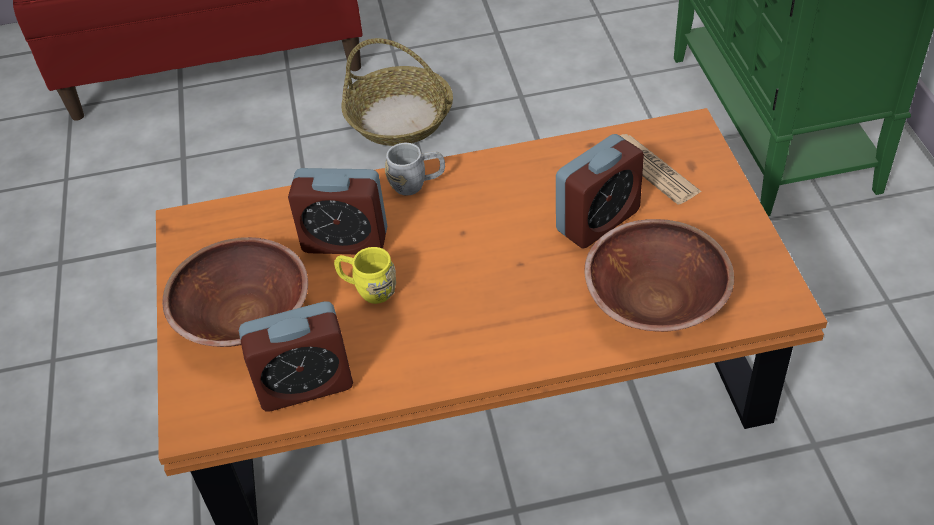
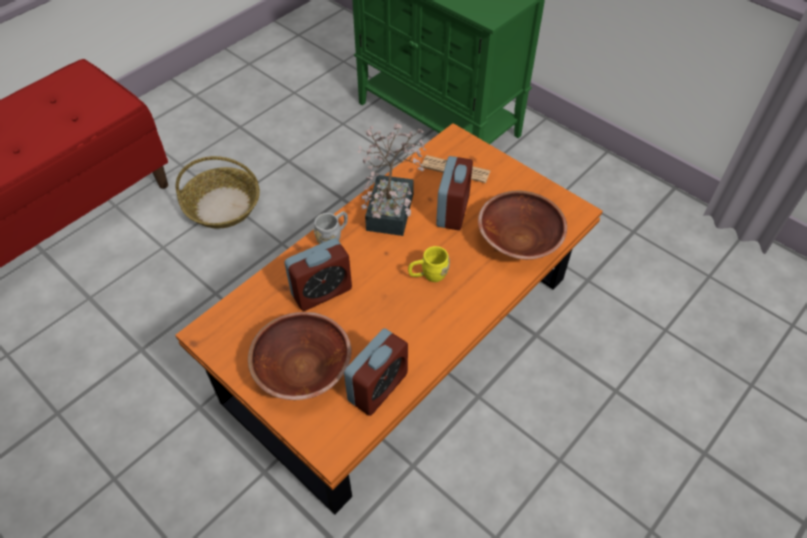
camera: 40 degrees left, 5 degrees up
yellow mug [334,247,396,304] -> yellow mug moved to [408,246,450,282]
none -> potted plant [357,123,427,236]

